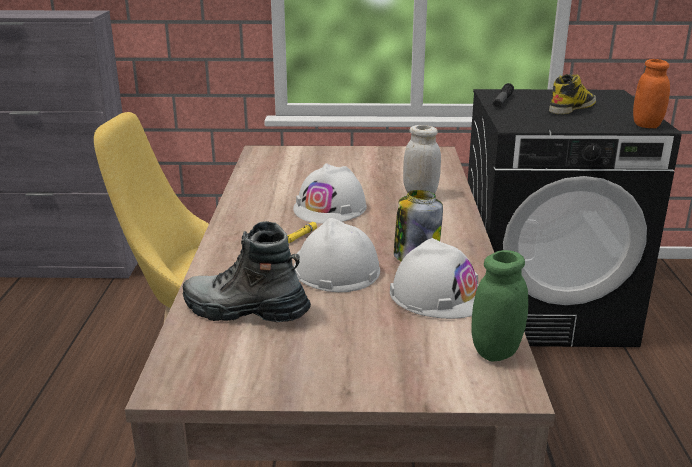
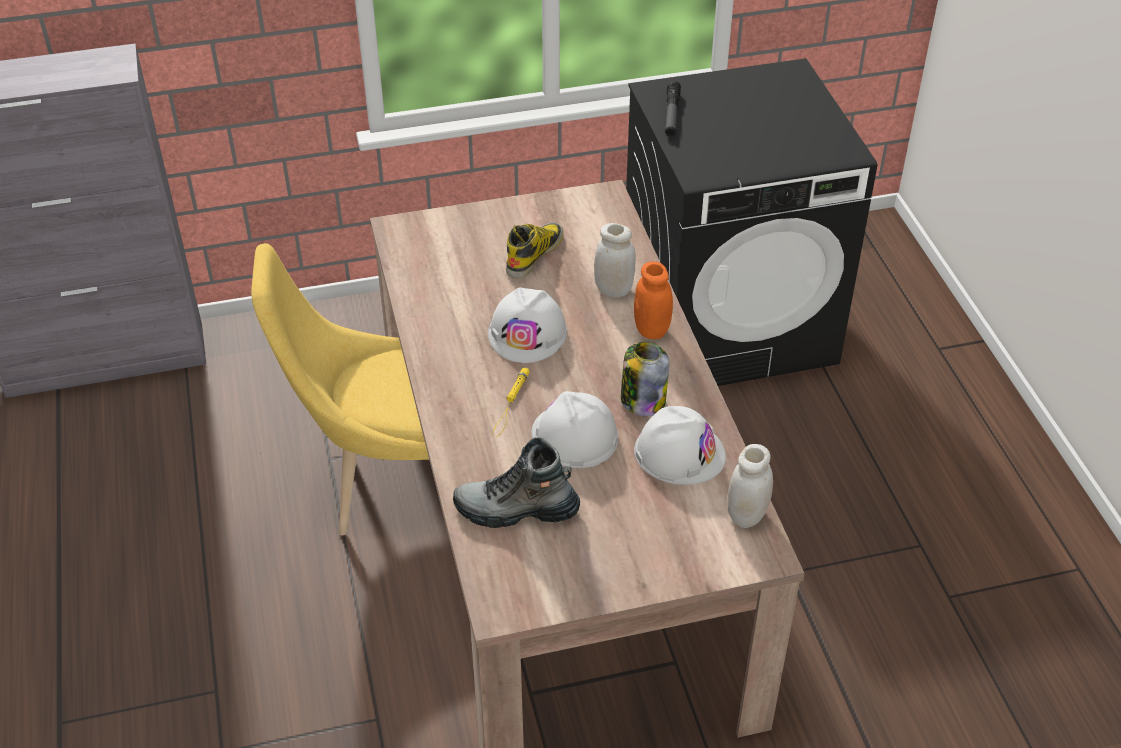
camera: 15 degrees left, 20 degrees up
green jar [471,250,528,362] -> white jar [727,444,773,528]
boot [549,74,596,114] -> boot moved to [506,223,563,278]
orange jar [633,59,670,128] -> orange jar moved to [634,261,673,339]

